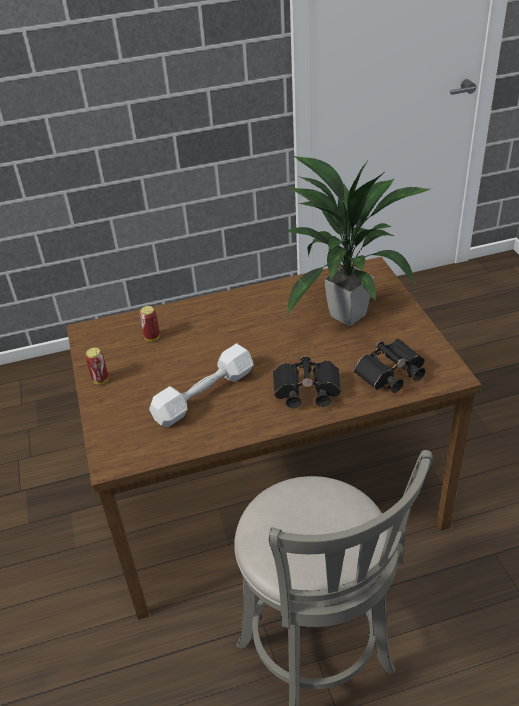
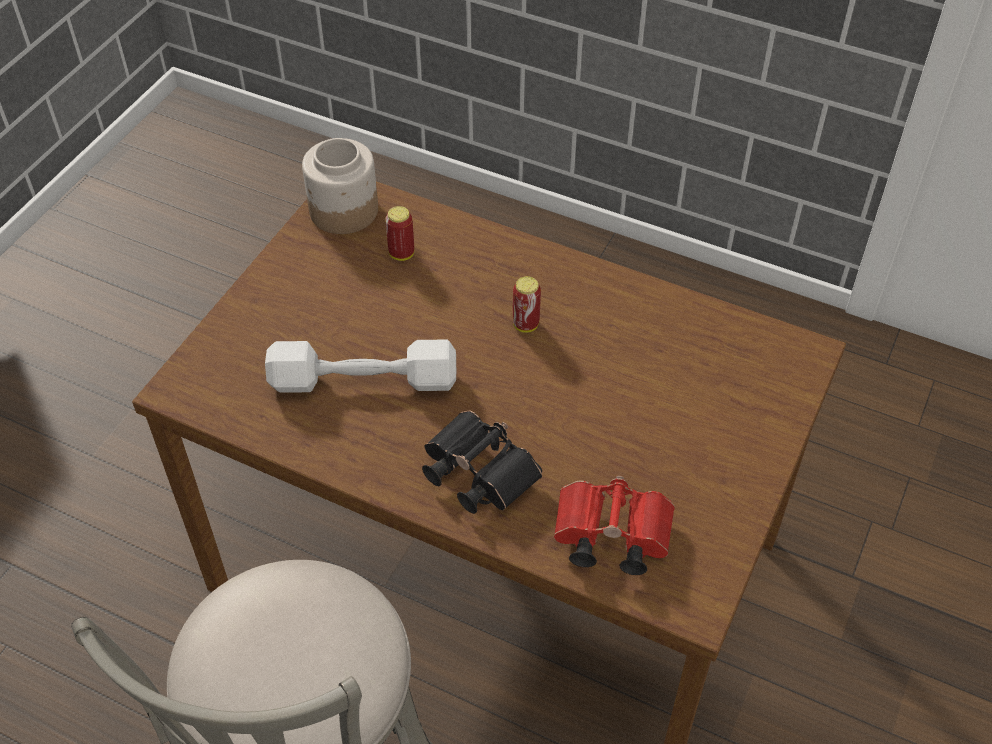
camera: 40 degrees right, 10 degrees up
can [85,348,108,384] -> can moved to [513,276,541,333]
potted plant [282,155,430,326] -> none
black binoculars [354,339,425,393] -> red binoculars [554,476,675,575]
none -> jar [302,138,378,234]

